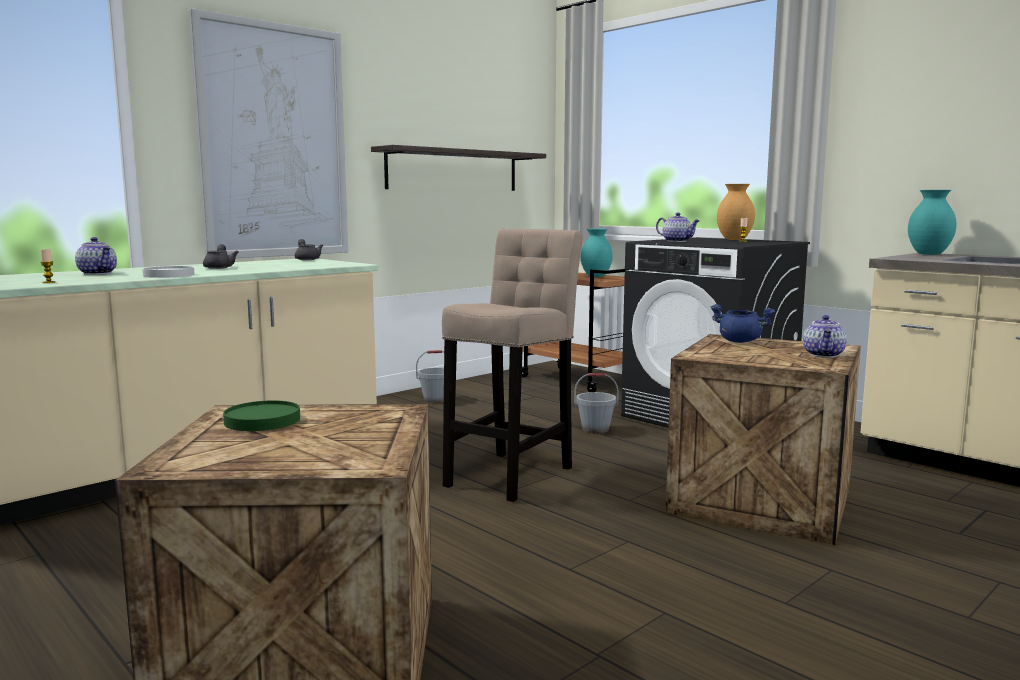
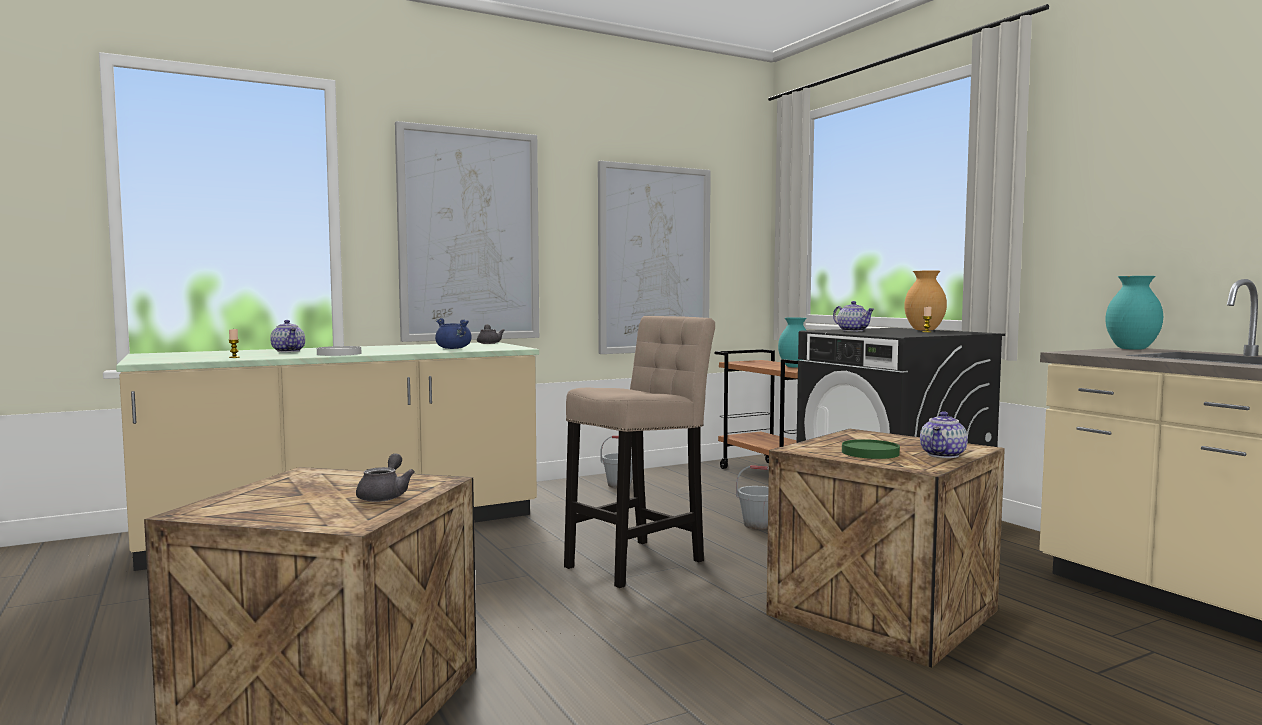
camera: 15 degrees right, 5 degrees down
grey teapot [203,244,239,269] -> grey teapot moved to [356,453,415,502]
green plate [223,400,300,431] -> green plate moved to [842,439,900,459]
shelf [371,145,546,191] -> picture [598,161,711,354]
blue cooking pot [710,304,775,343] -> blue cooking pot moved to [435,318,472,349]

